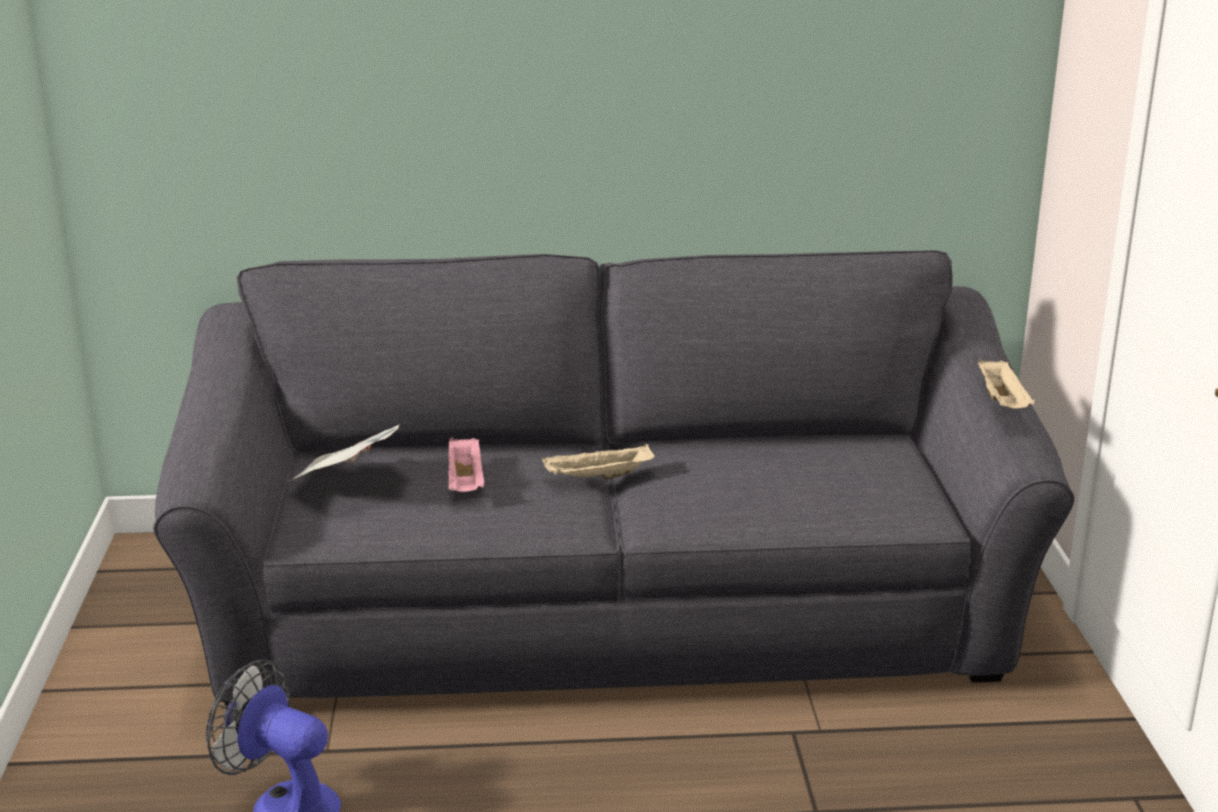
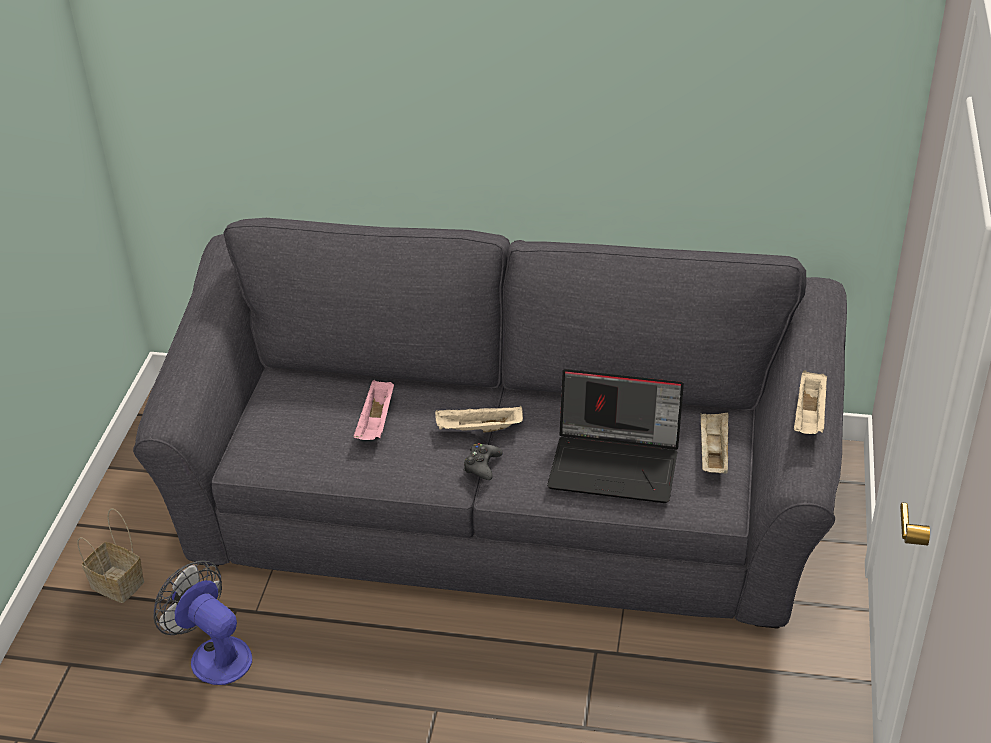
camera: 15 degrees right, 15 degrees up
newspaper [286,422,405,482] -> none
none -> basket [77,509,144,603]
none -> black game controller [464,443,503,480]
none -> laptop [547,369,684,503]
none -> beige tray [700,413,728,473]

